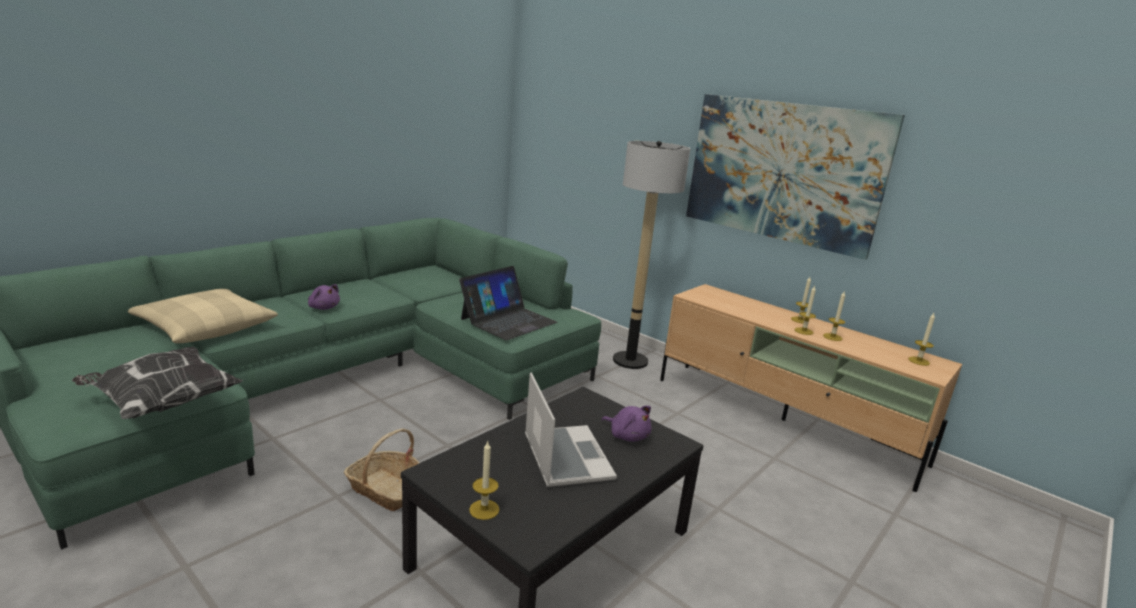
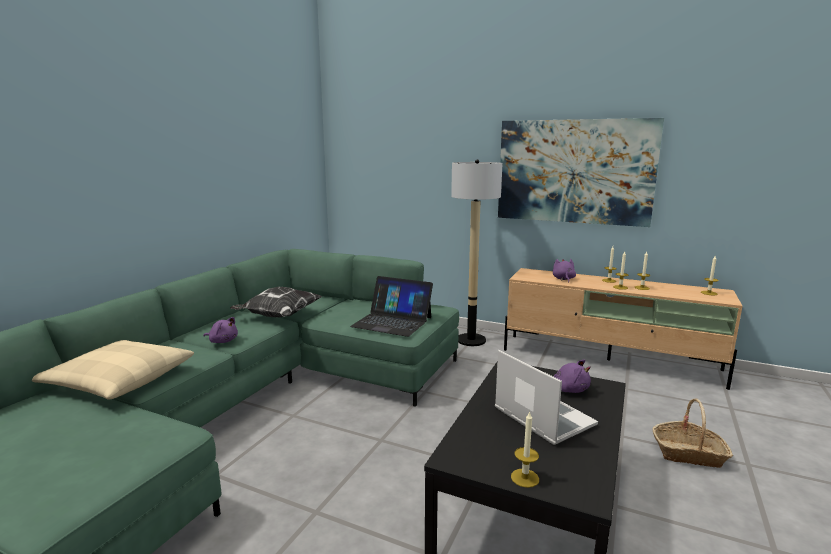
camera: 15 degrees left, 5 degrees down
pillow [72,347,243,419] -> pillow moved to [230,287,322,317]
basket [344,428,419,511] -> basket moved to [652,398,733,468]
laptop [459,266,557,340] -> laptop turned 90 degrees clockwise [350,276,433,337]
none -> purple plush toy [553,259,576,283]

